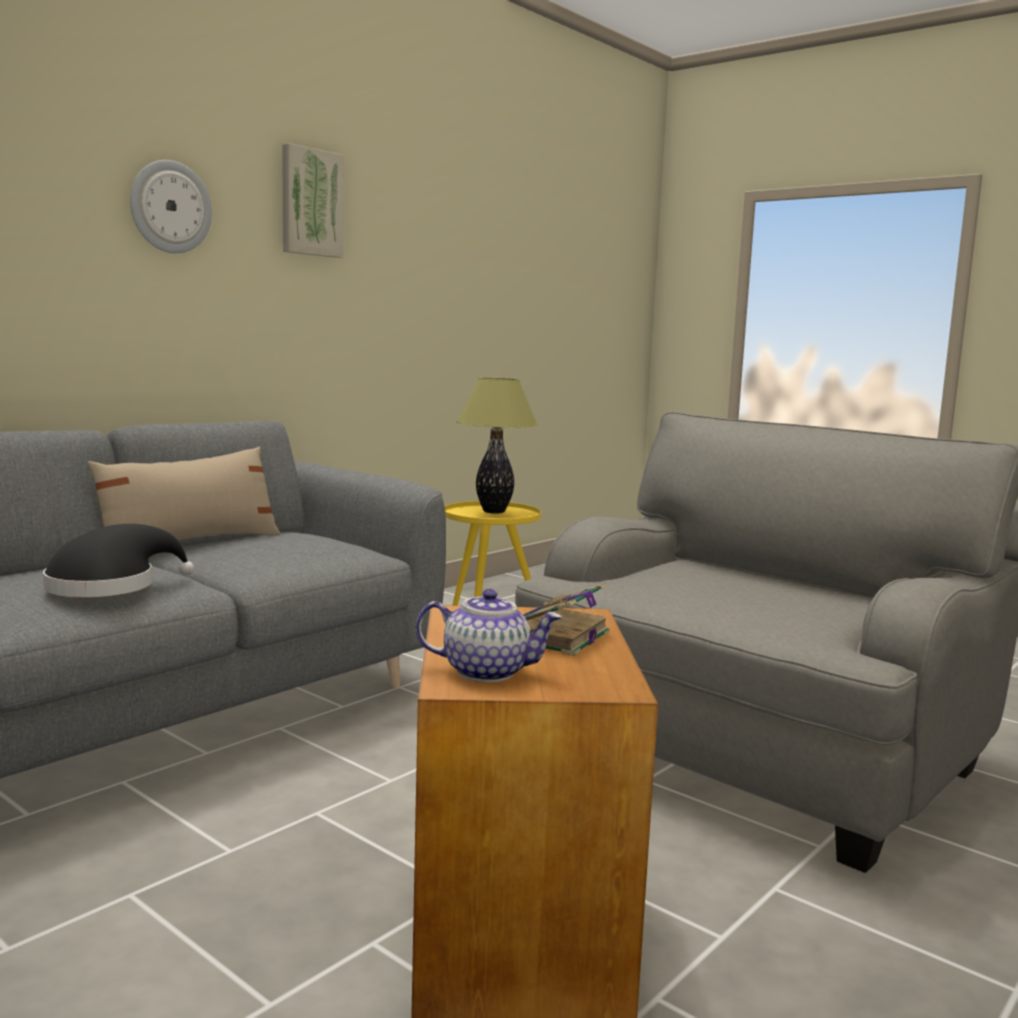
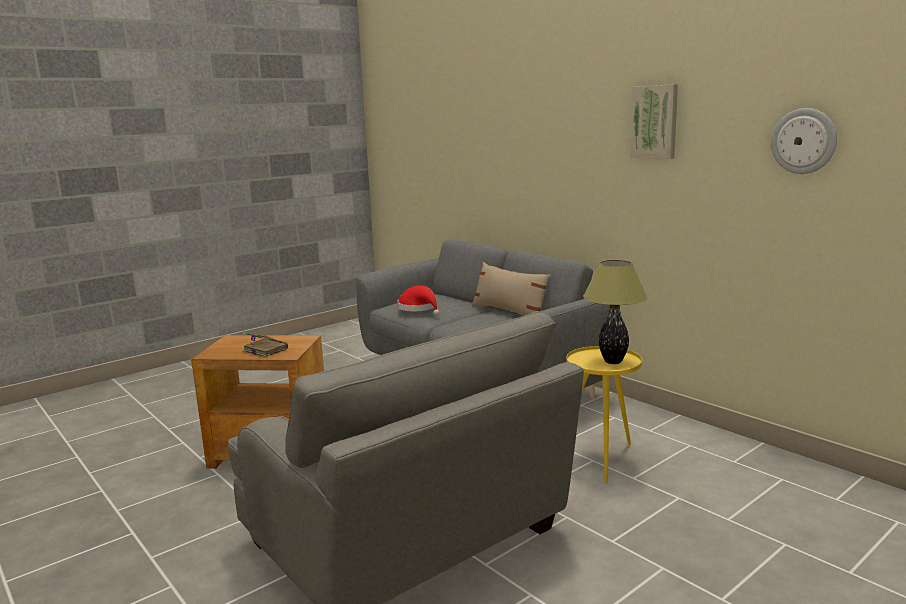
camera: 100 degrees right, 5 degrees up
black hat [43,524,194,597] -> red hat [398,285,440,316]
wall clock [130,160,212,253] -> wall clock moved to [771,108,837,174]
teapot [416,589,562,682] -> none

